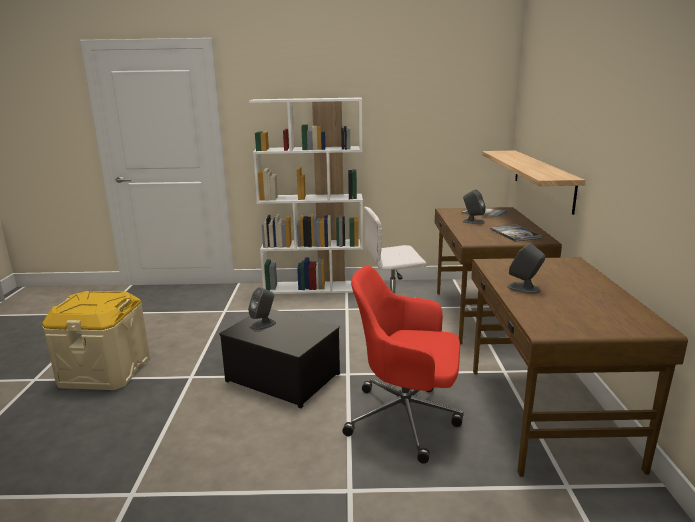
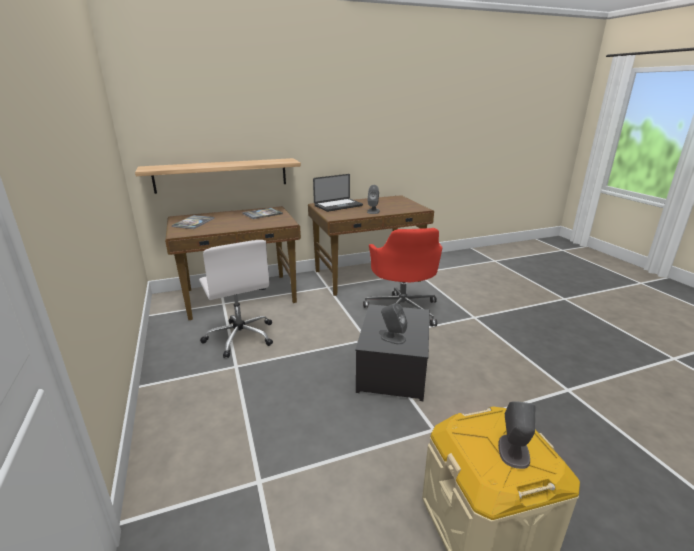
camera: 110 degrees left, 5 degrees up
white bookcase [249,98,363,294] -> none
grey speaker [462,189,486,224] -> grey speaker moved to [498,401,536,469]
none -> laptop [313,174,363,212]

